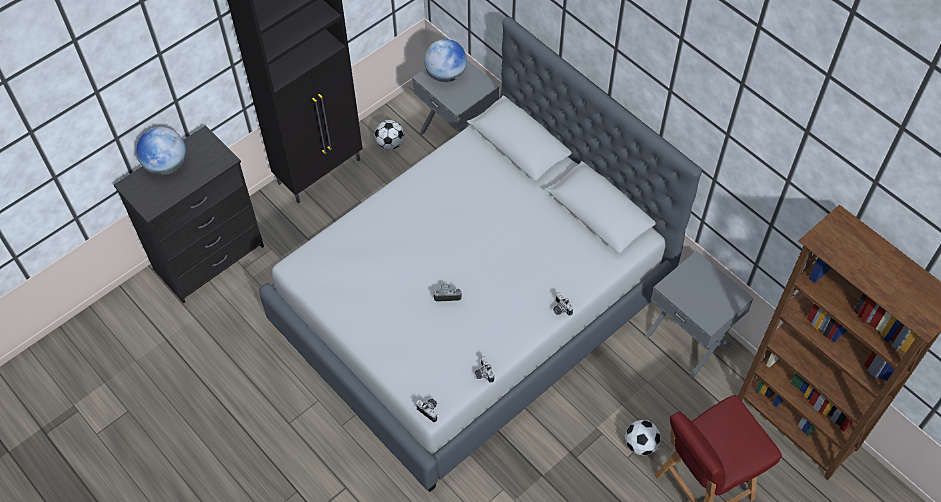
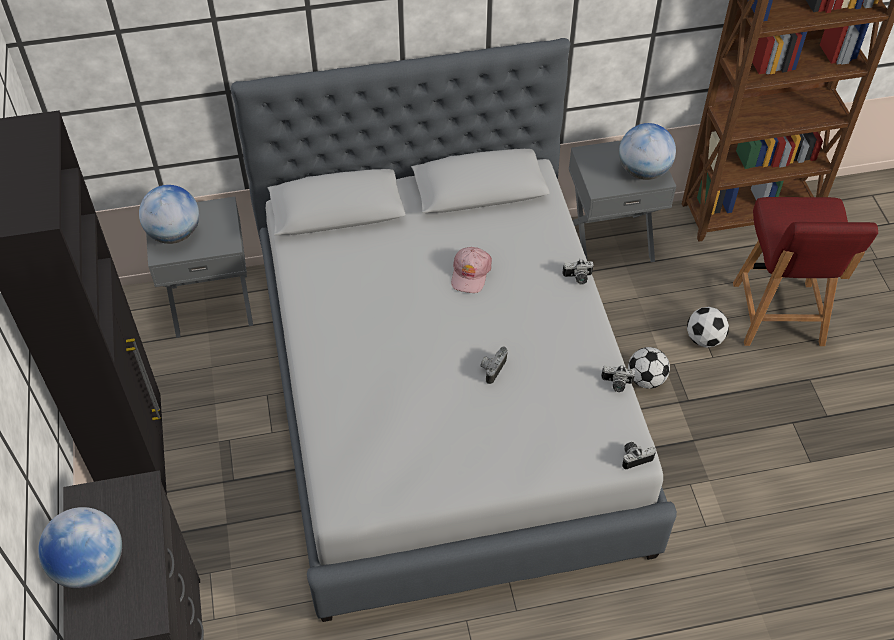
camera: 60 degrees left, 5 degrees down
football [375,120,404,150] -> football moved to [628,347,670,389]
none -> pink cap [451,247,492,293]
none -> globe [619,123,676,180]

